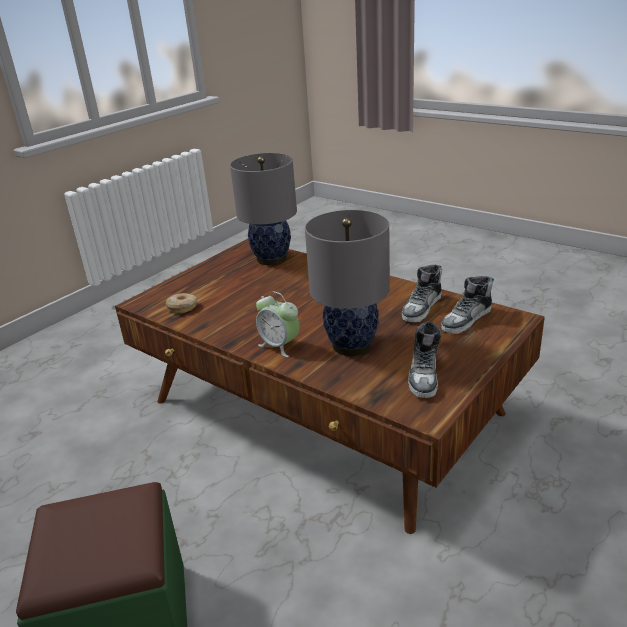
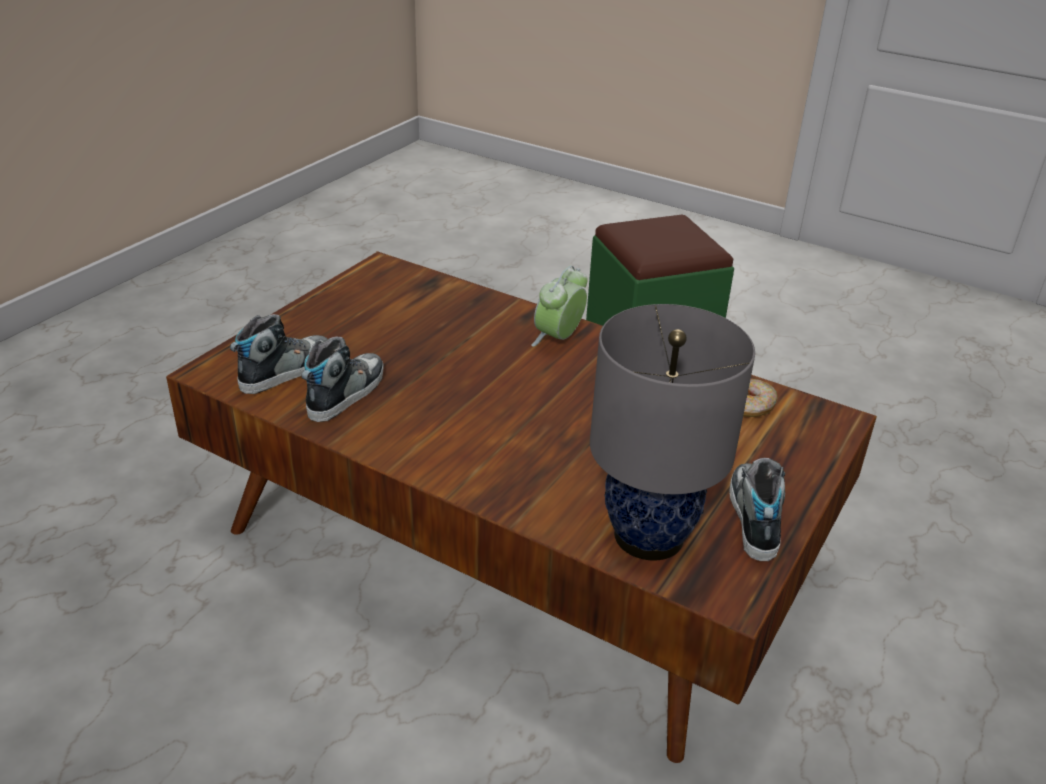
camera: 170 degrees right, 5 degrees up
alarm clock [256,292,300,357] -> alarm clock turned 90 degrees counterclockwise [531,265,588,347]
grey table lamp [305,210,390,356] -> none
shoe [408,321,442,398] -> shoe moved to [729,458,785,561]

